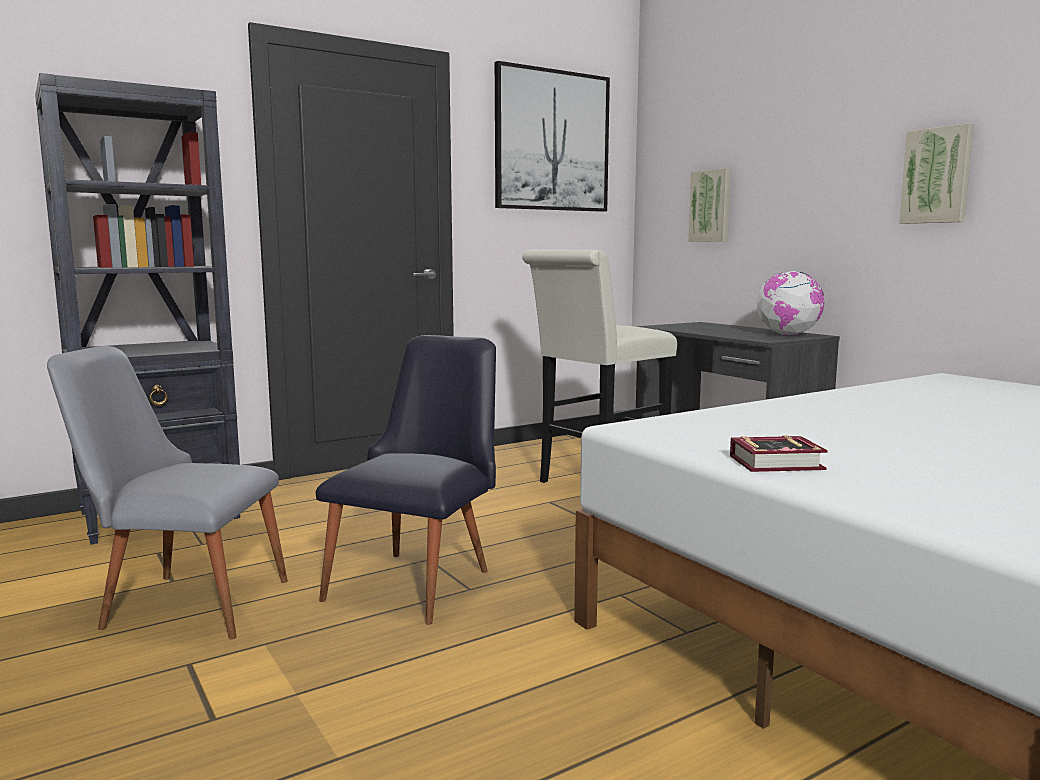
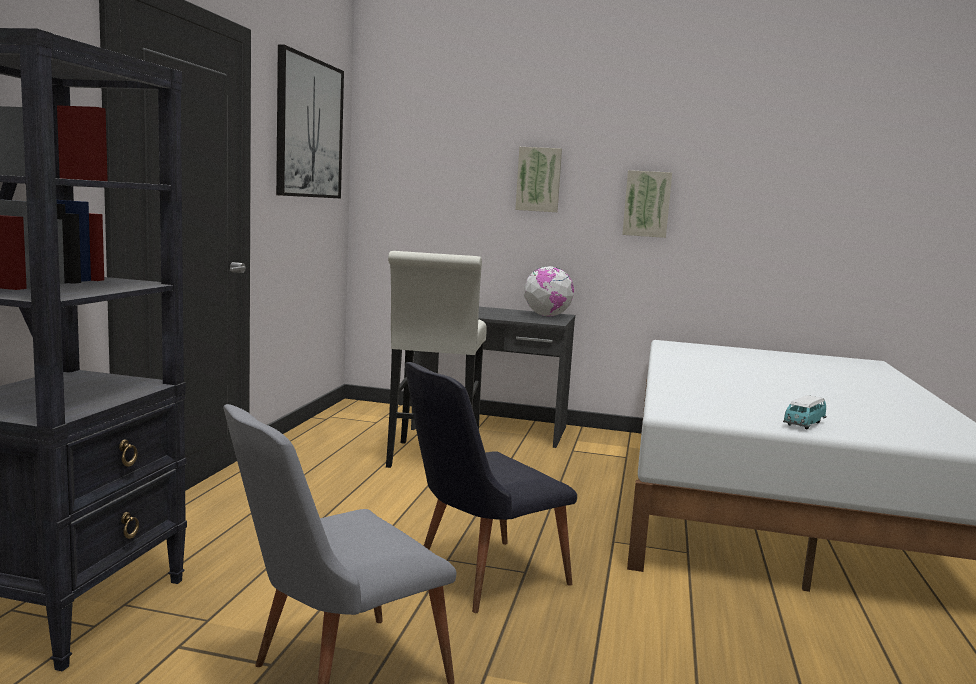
camera: 45 degrees left, 0 degrees up
black chair [316,335,496,625] -> black chair turned 105 degrees counterclockwise [405,362,577,613]
picture [688,168,731,242] -> picture moved to [515,147,562,212]
book [730,435,828,472] -> toy car [783,395,826,429]

